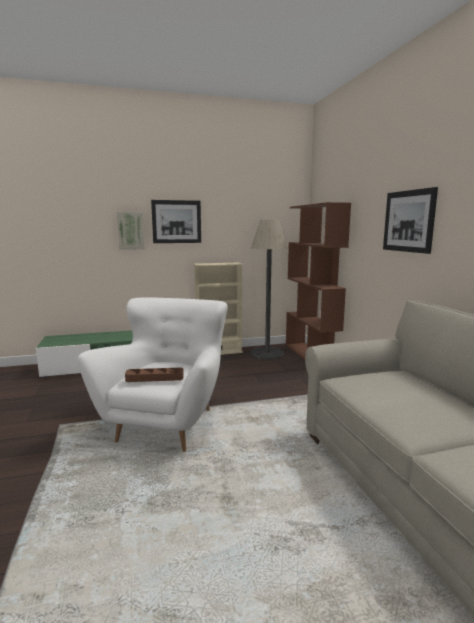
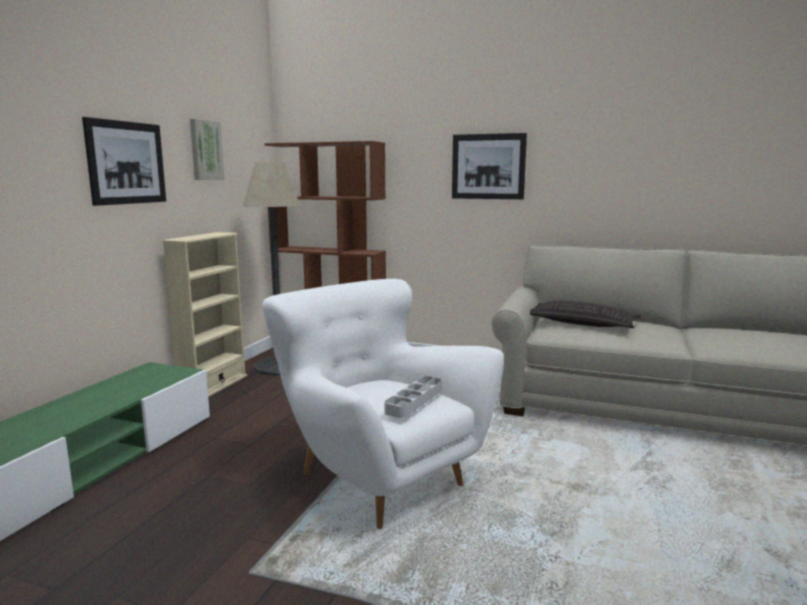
camera: 55 degrees left, 0 degrees up
picture [117,212,145,250] -> picture moved to [190,119,224,180]
brown tray [125,368,184,382] -> grey tray [385,376,442,418]
none -> pillow [530,301,641,328]

